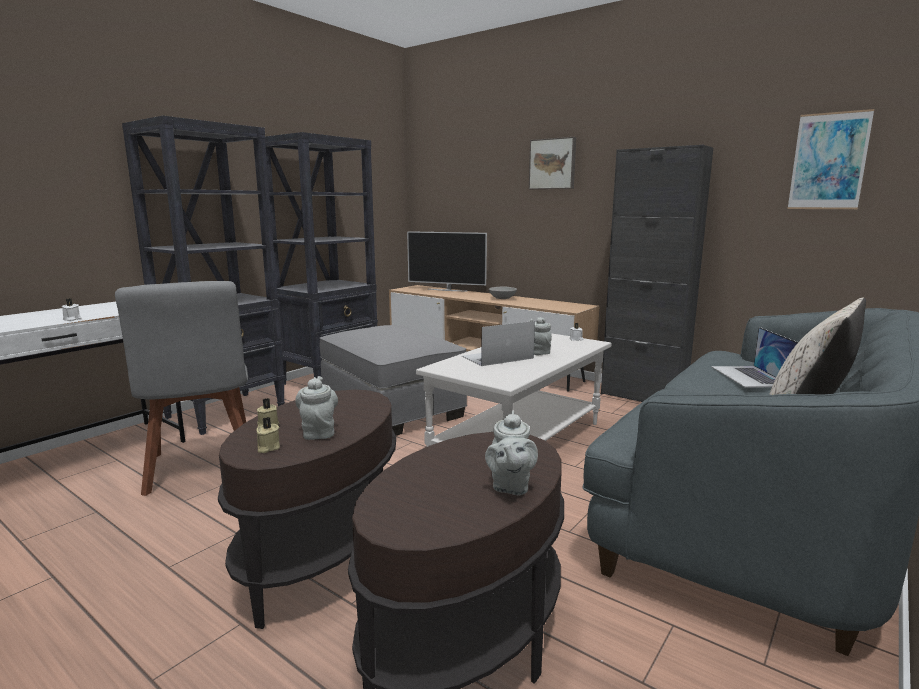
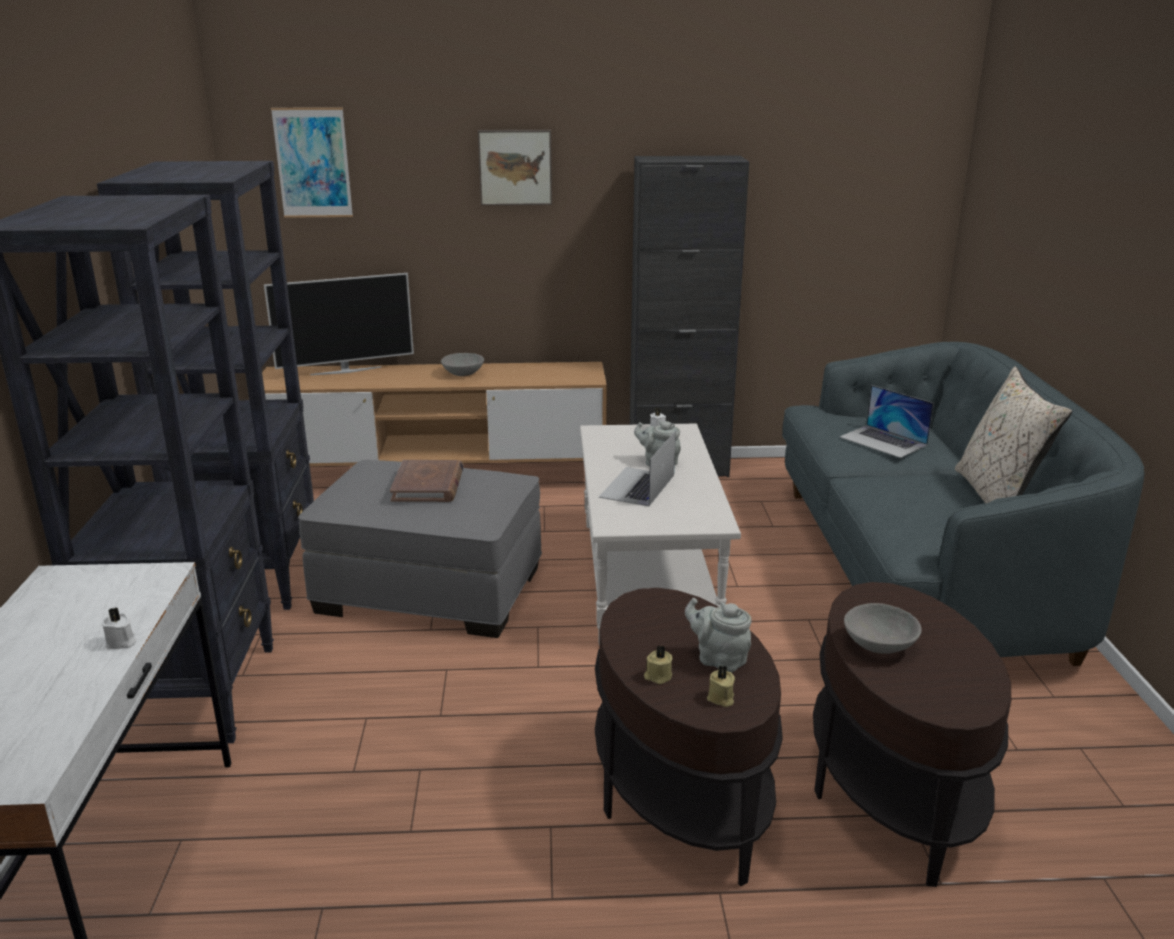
camera: 40 degrees left, 10 degrees up
grey chair [115,281,248,496] -> none
grey teapot [485,411,538,495] -> none
picture [787,109,874,209] -> picture moved to [271,107,353,218]
none -> brown book [390,460,463,502]
none -> grey bowl [844,603,922,654]

